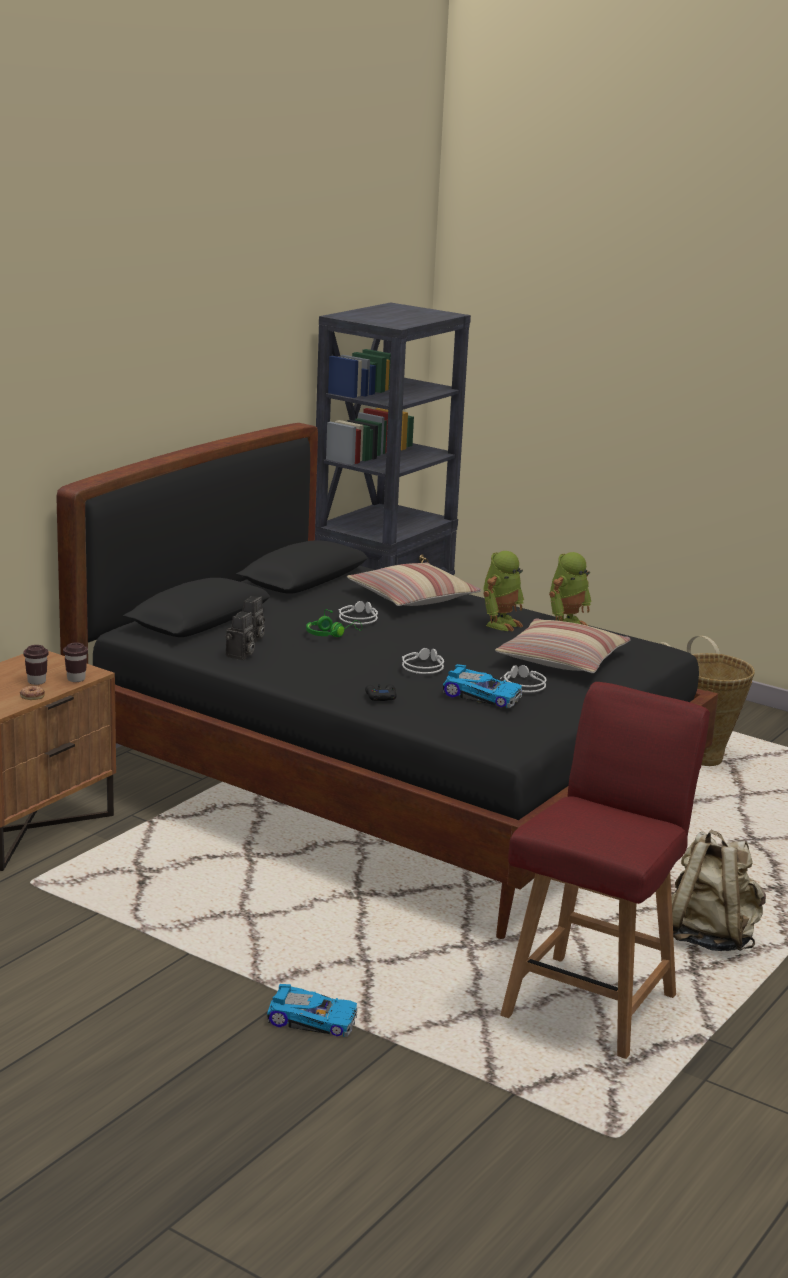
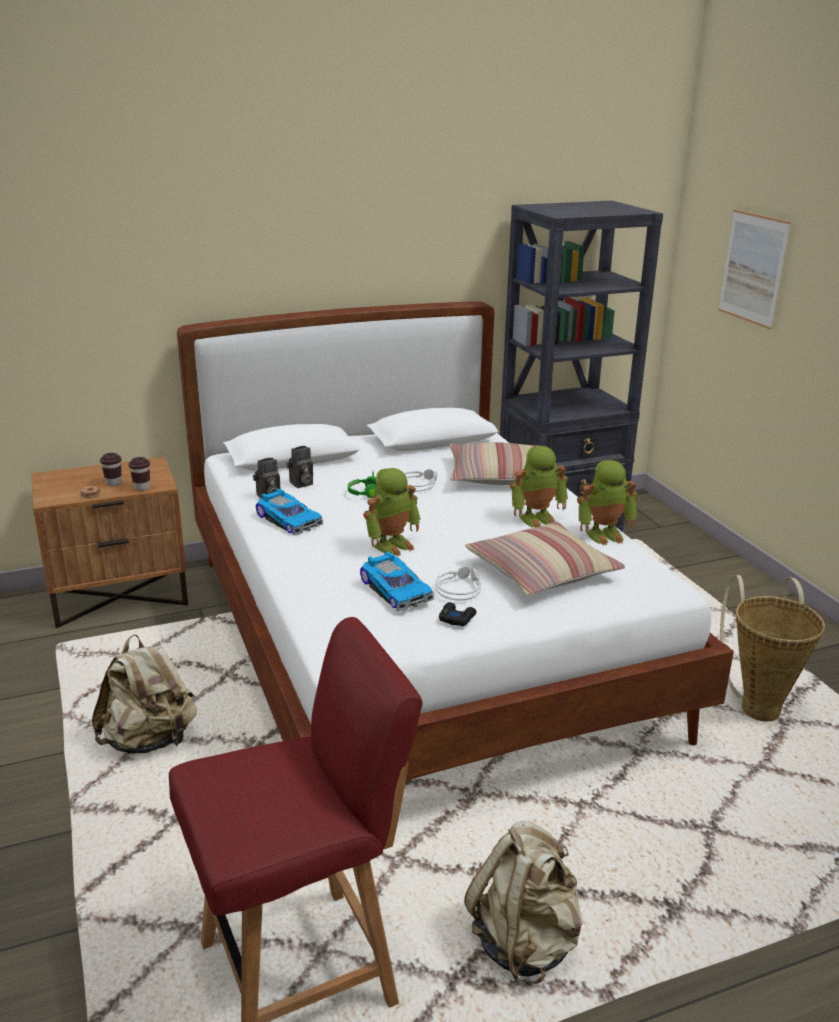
camera: 35 degrees right, 5 degrees up
black bed [56,423,718,939] -> white bed [177,302,734,781]
toy car [267,984,357,1037] -> toy car moved to [256,489,323,535]
black game controller [365,684,397,701] -> black game controller moved to [439,602,476,626]
grey headphones [402,648,444,674] -> toy robot [363,468,421,556]
none -> beige backpack [92,634,197,754]
none -> picture [718,209,791,330]

